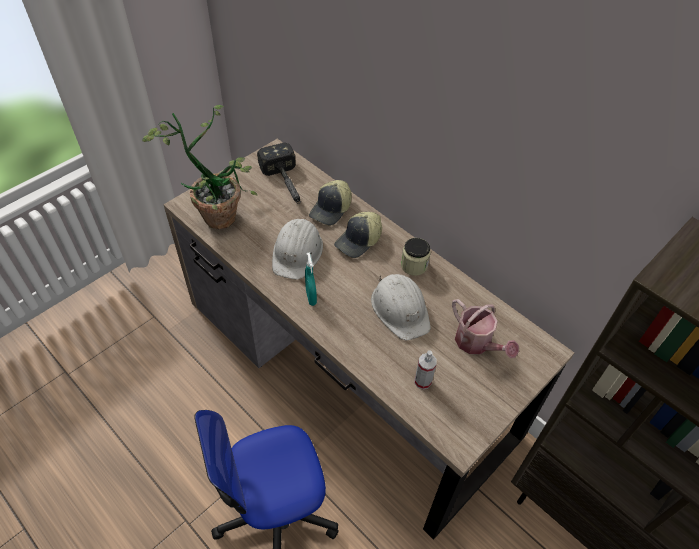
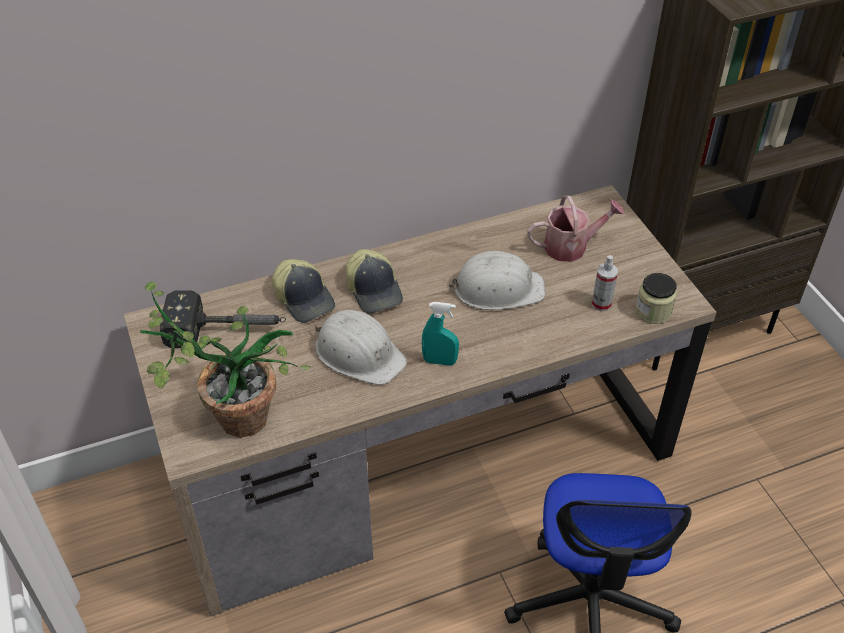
camera: 65 degrees left, 5 degrees down
jar [401,238,431,276] -> jar moved to [635,273,677,324]

